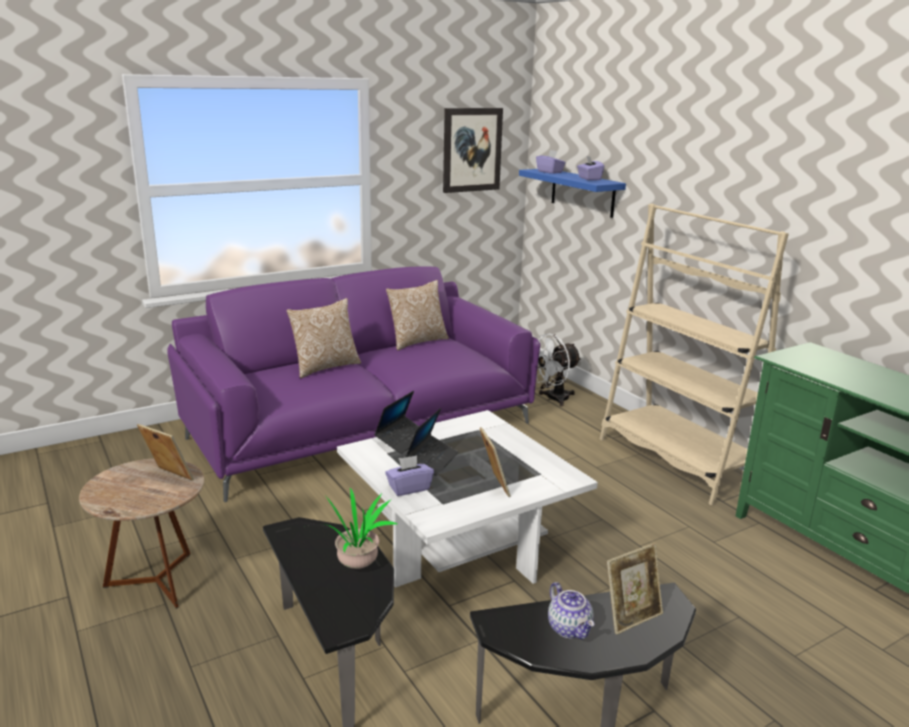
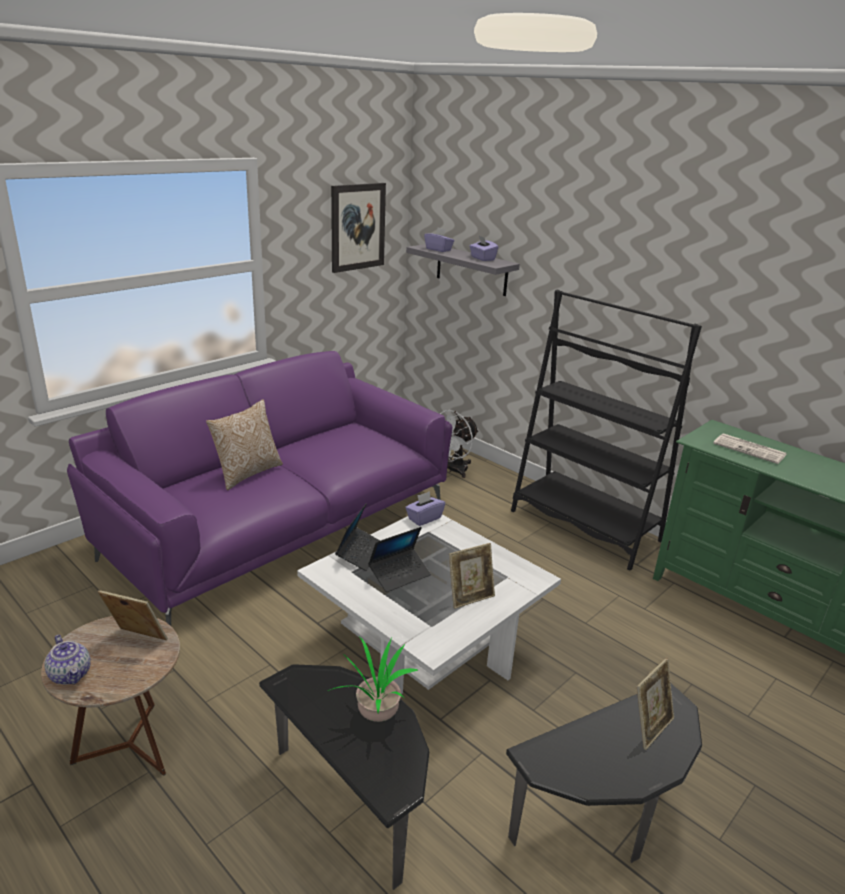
camera: 15 degrees left, 5 degrees up
purple tissue box [385,455,434,496] -> purple tissue box moved to [405,491,445,526]
pillow [386,280,449,350] -> none
laptop [405,408,458,476] -> laptop turned 45 degrees clockwise [368,527,431,592]
picture frame [480,427,511,497] -> picture frame turned 90 degrees clockwise [449,543,495,609]
blue shelf [519,169,626,218] -> grey shelf [406,244,520,296]
teapot [548,582,594,640] -> teapot moved to [44,635,91,684]
beige bookcase [600,204,789,506] -> black bookcase [511,290,702,571]
none -> newspaper [713,433,787,464]

